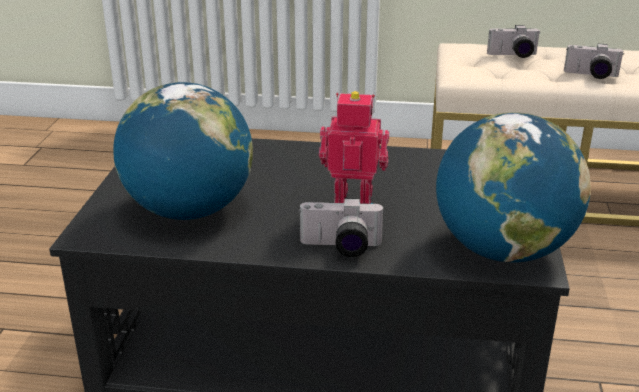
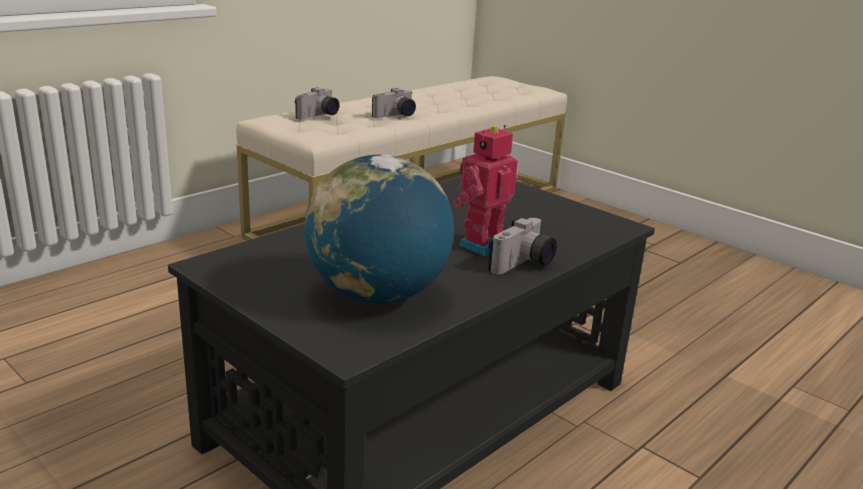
camera: 55 degrees left, 5 degrees down
globe [436,112,591,263] -> none

